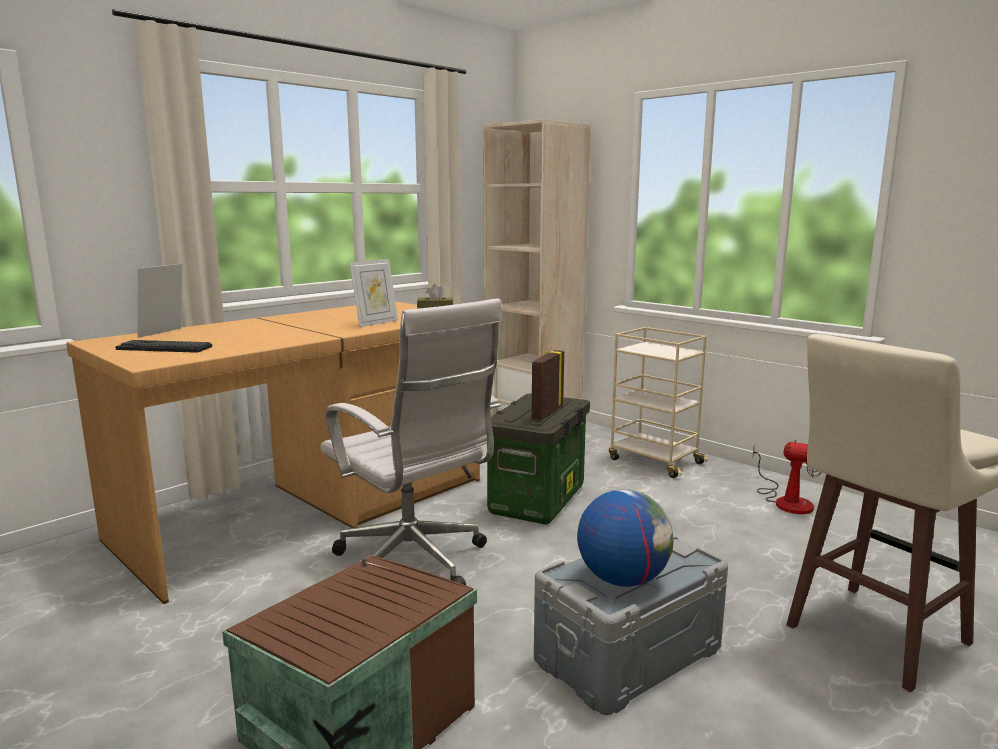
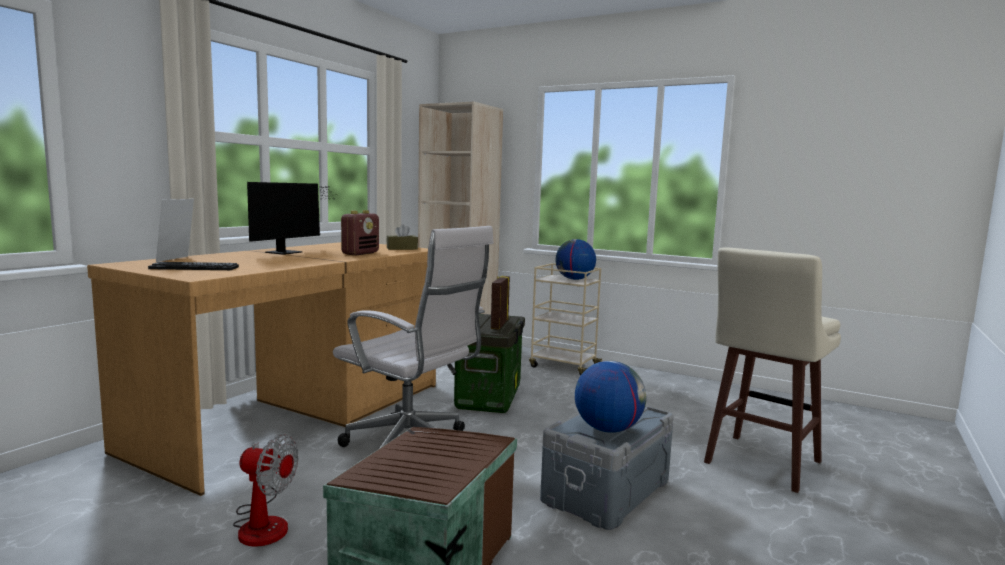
camera: 15 degrees left, 5 degrees down
picture frame [349,259,398,327] -> radio [341,210,379,255]
fan [752,439,822,514] -> fan moved to [233,434,298,547]
none -> monitor [247,182,336,255]
none -> globe [556,239,596,280]

